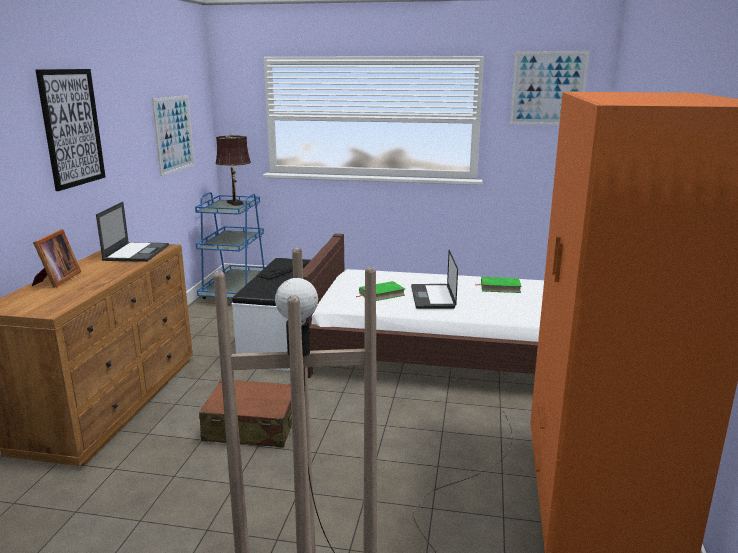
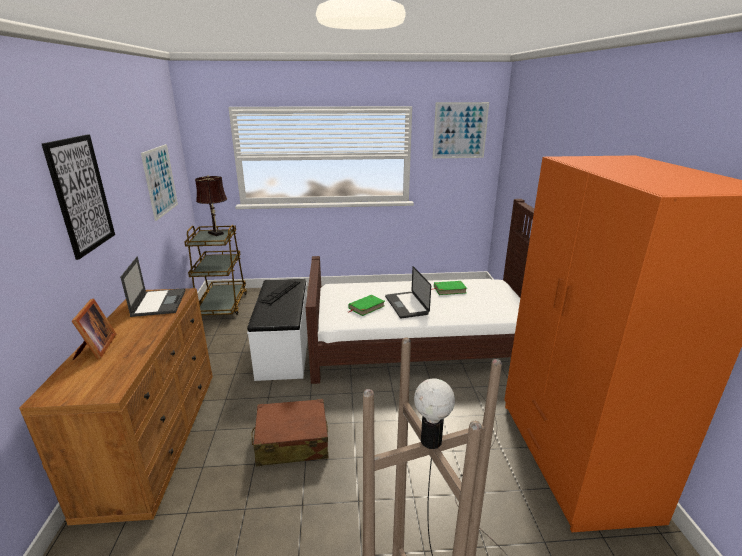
camera: 15 degrees left, 5 degrees up
blue cart [195,192,265,299] -> brown cart [184,225,247,315]

